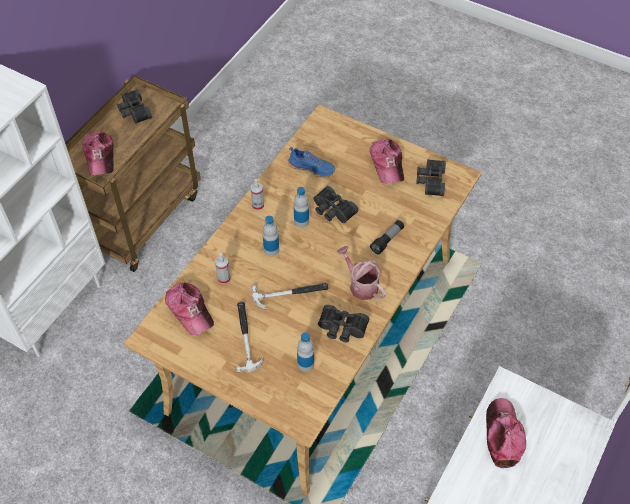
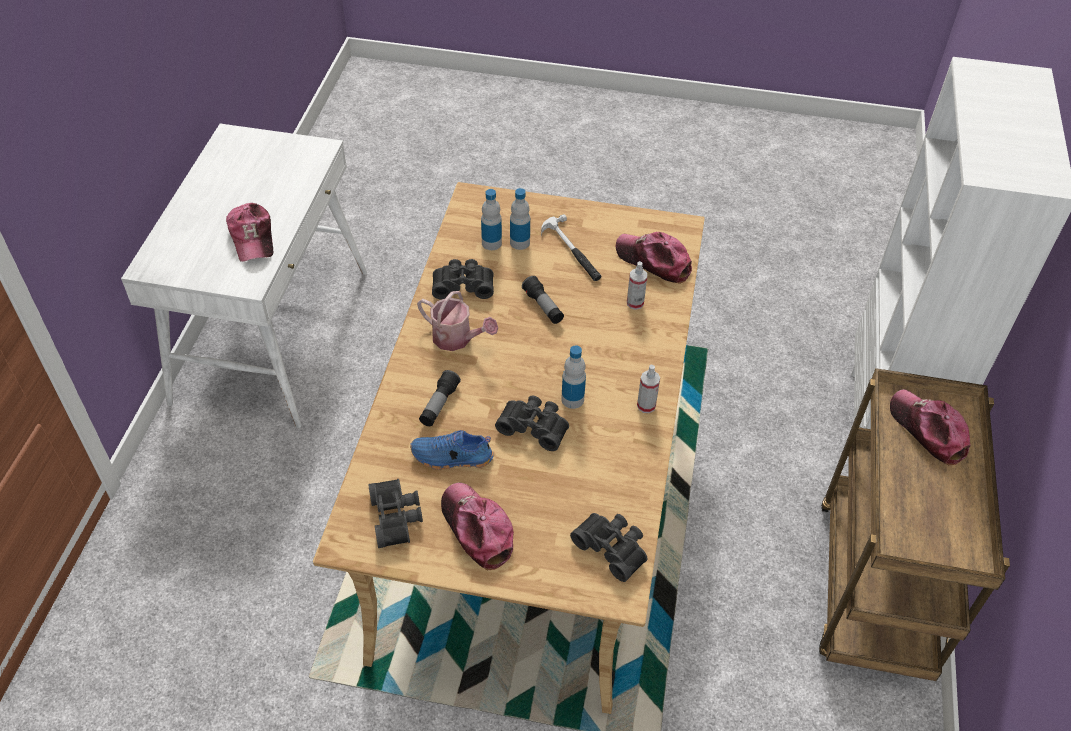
camera: 160 degrees right, 5 degrees down
black binoculars [117,89,152,124] -> black binoculars moved to [570,513,648,582]
hammer [251,283,328,309] -> flashlight [522,276,564,324]
bottle [263,216,279,256] -> bottle moved to [510,188,530,250]
blue shoe [288,147,335,177] -> blue shoe moved to [410,430,493,470]

